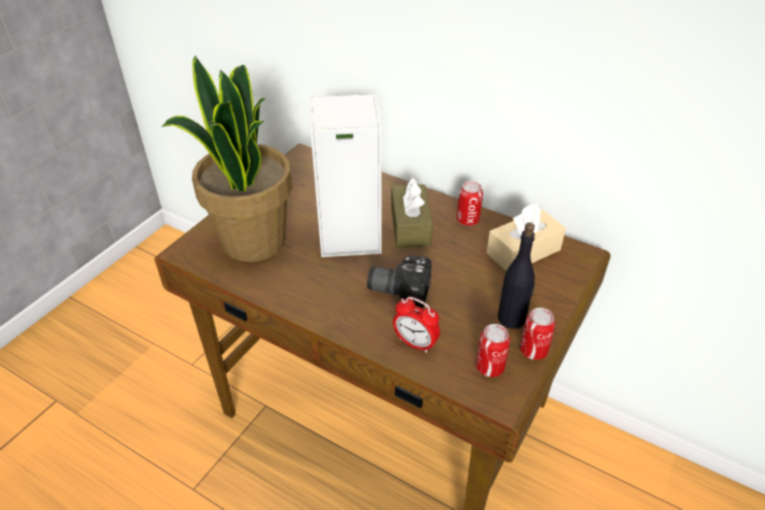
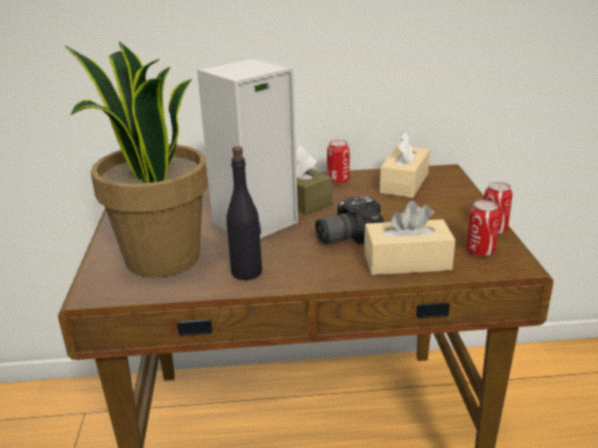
camera: 35 degrees left, 15 degrees down
alarm clock [393,297,440,353] -> beige tissue box [364,201,455,275]
black bottle [498,222,535,329] -> black bottle moved to [227,146,262,280]

